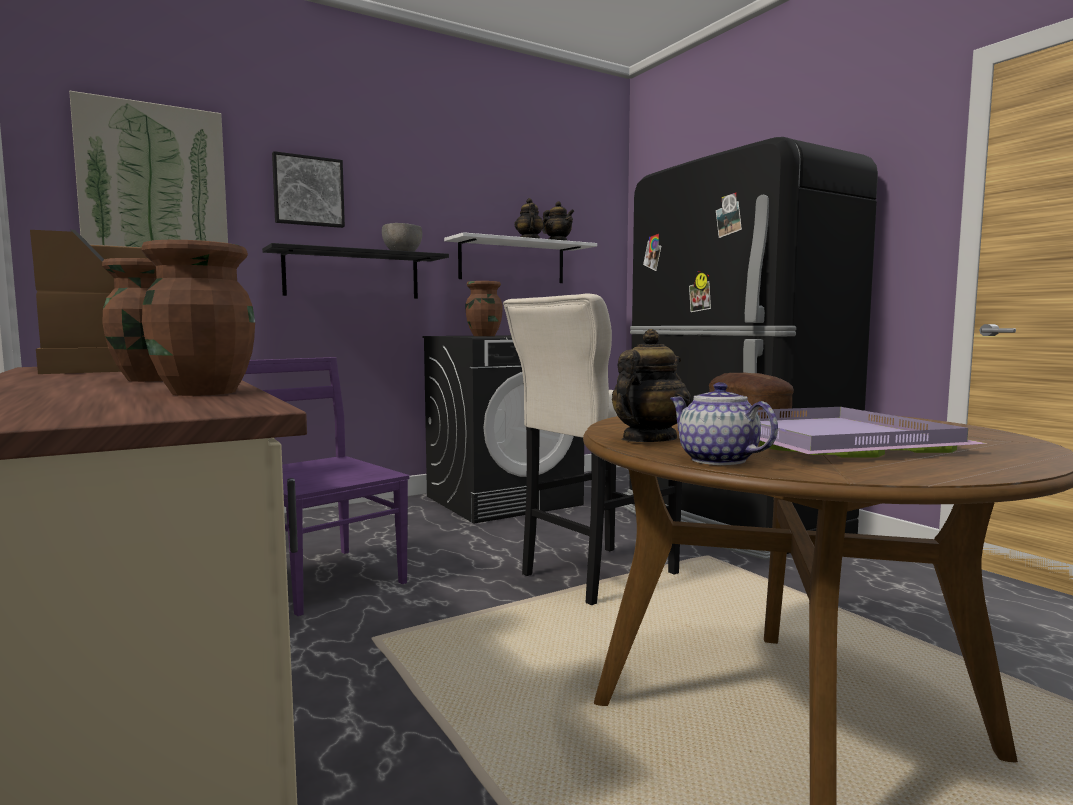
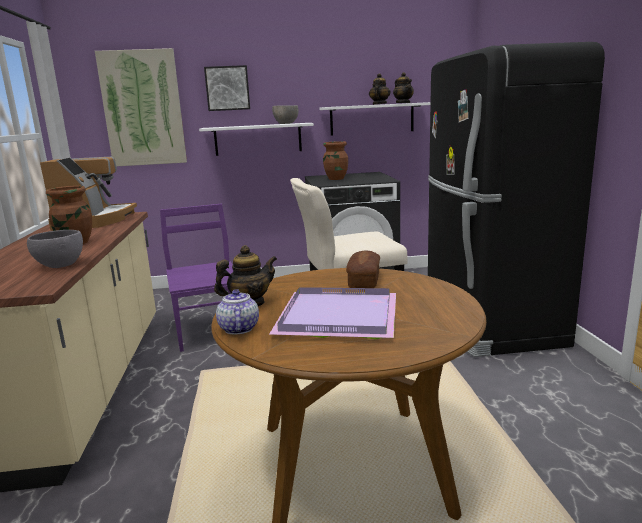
camera: 25 degrees right, 10 degrees up
brown vase [142,240,255,396] -> grey bowl [27,230,83,268]
black shelf [262,243,449,299] -> white shelf [199,123,314,156]

